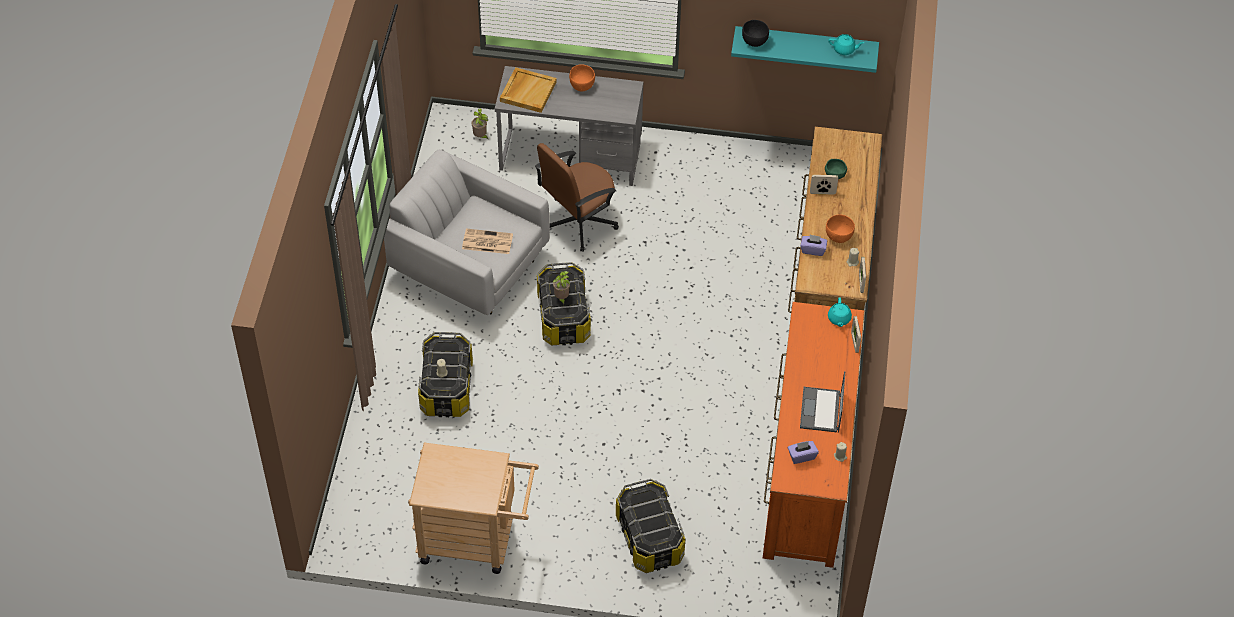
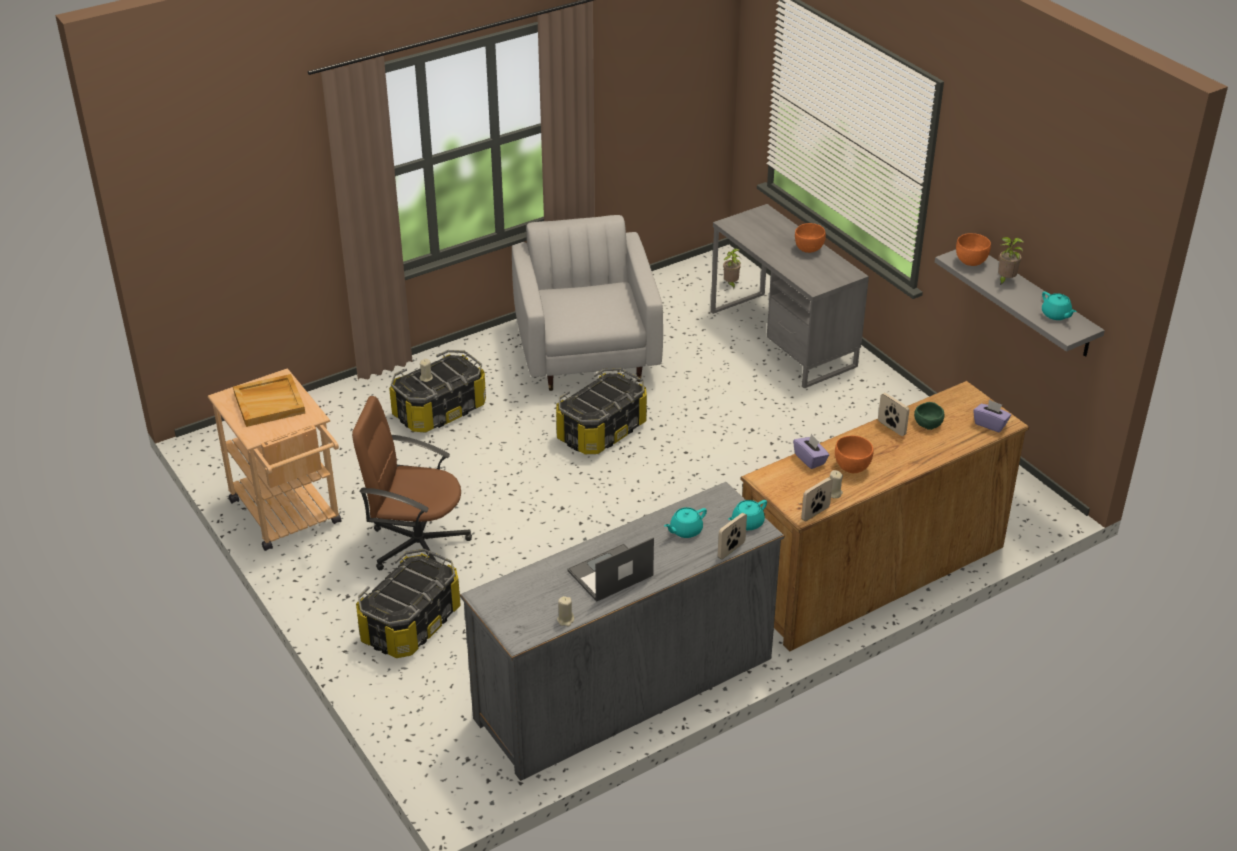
camera: 50 degrees right, 15 degrees down
newspaper [462,229,513,254] -> none
beige tray [500,67,557,113] -> beige tray moved to [233,374,305,427]
brown office chair [535,143,619,252] -> brown office chair moved to [352,396,472,570]
potted plant [553,271,570,305] -> potted plant moved to [998,237,1024,286]
turquoise shelf [731,26,879,73] -> grey shelf [935,249,1105,357]
black bowl [742,20,769,47] -> orange bowl [956,233,991,266]
orange dresser [763,302,865,568] -> grey dresser [460,482,784,781]
purple tissue box [788,441,819,464] -> purple tissue box moved to [973,399,1011,432]
none -> turquoise teapot [664,507,707,538]

